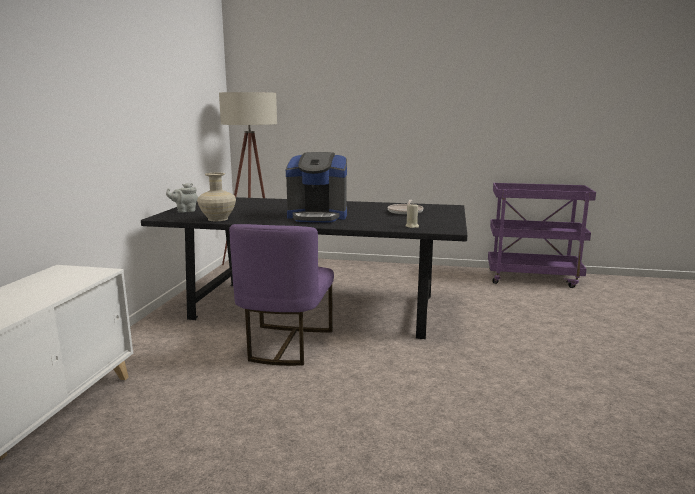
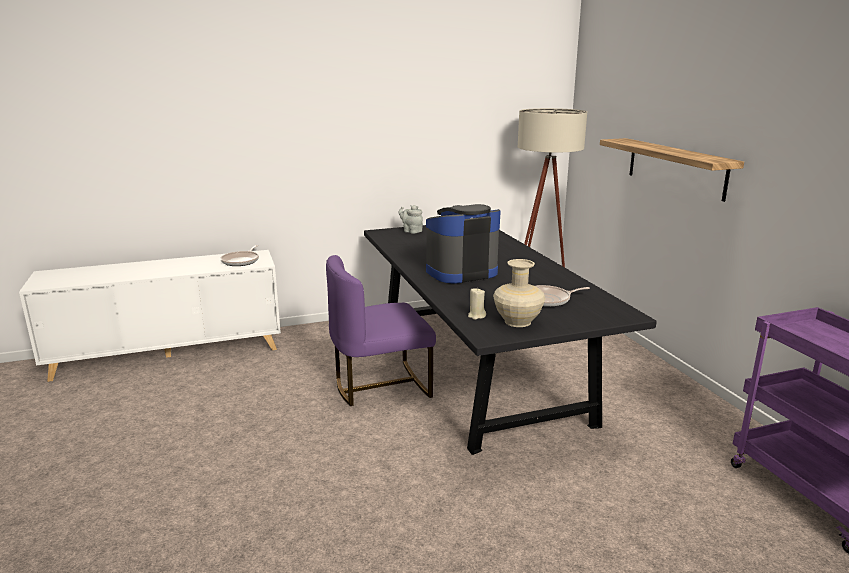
camera: 60 degrees right, 5 degrees up
beige vase [197,173,236,221] -> beige vase moved to [493,259,546,327]
coffee machine [286,152,347,222] -> coffee machine turned 90 degrees clockwise [426,204,501,284]
none -> frying pan [220,245,259,266]
none -> shelf [600,138,744,202]

